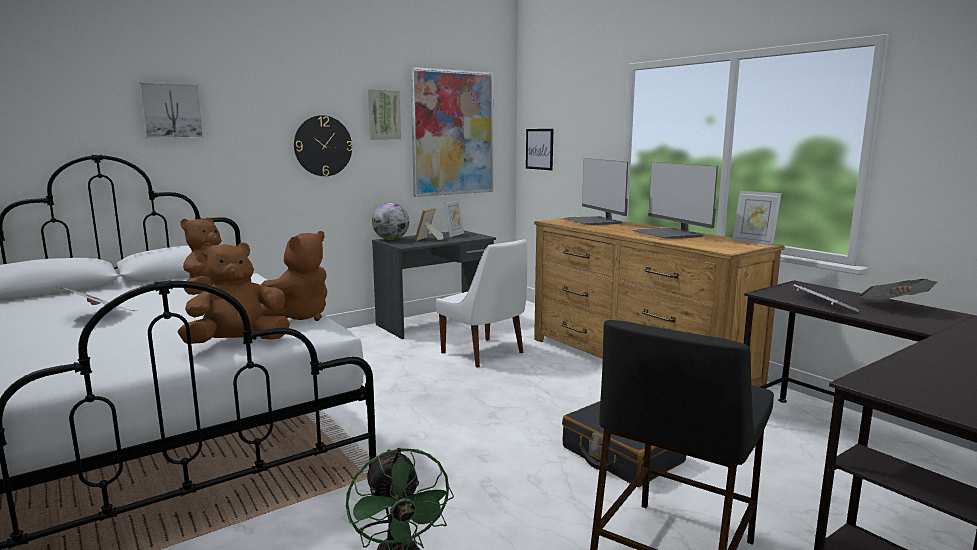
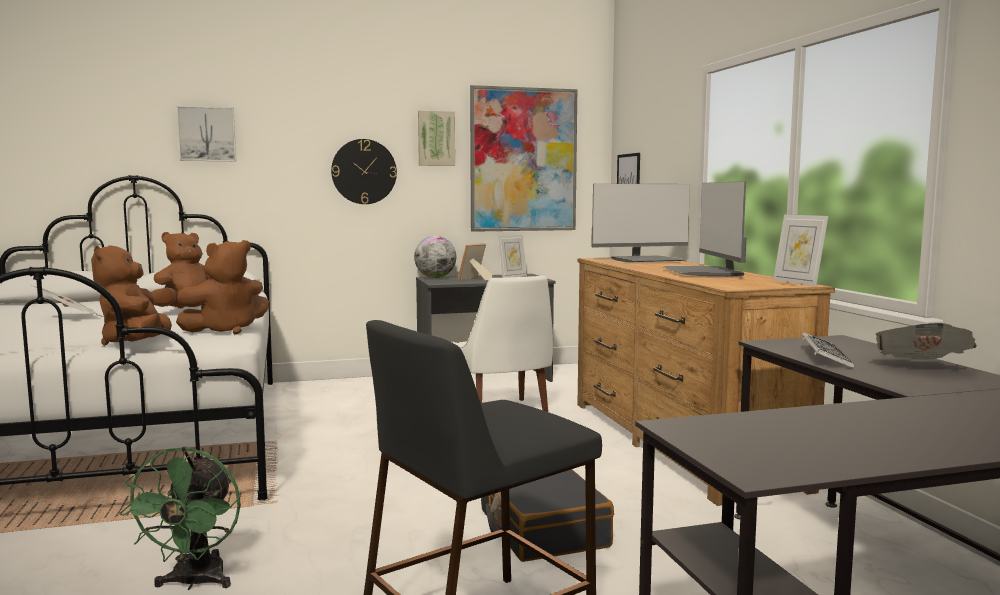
camera: 20 degrees right, 5 degrees down
brown plush toy [178,242,290,344] -> brown plush toy turned 90 degrees counterclockwise [91,245,172,346]
monitor [564,158,628,225] -> monitor turned 105 degrees counterclockwise [591,184,690,262]

